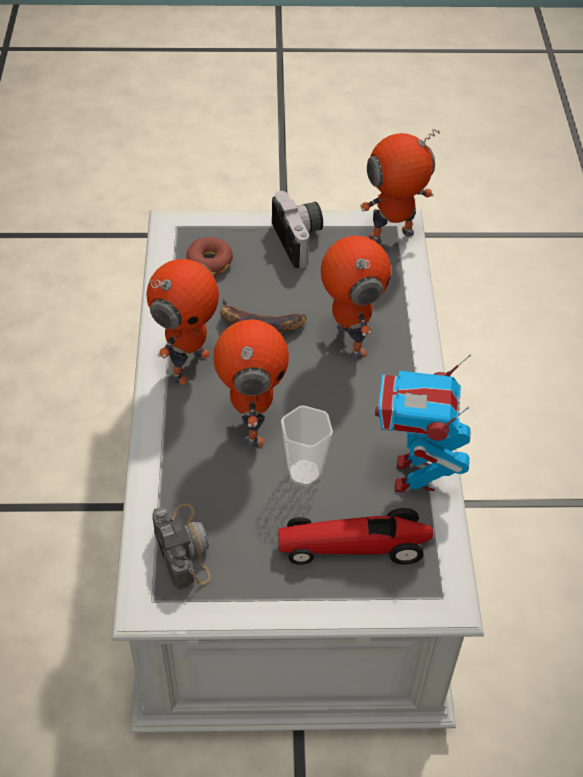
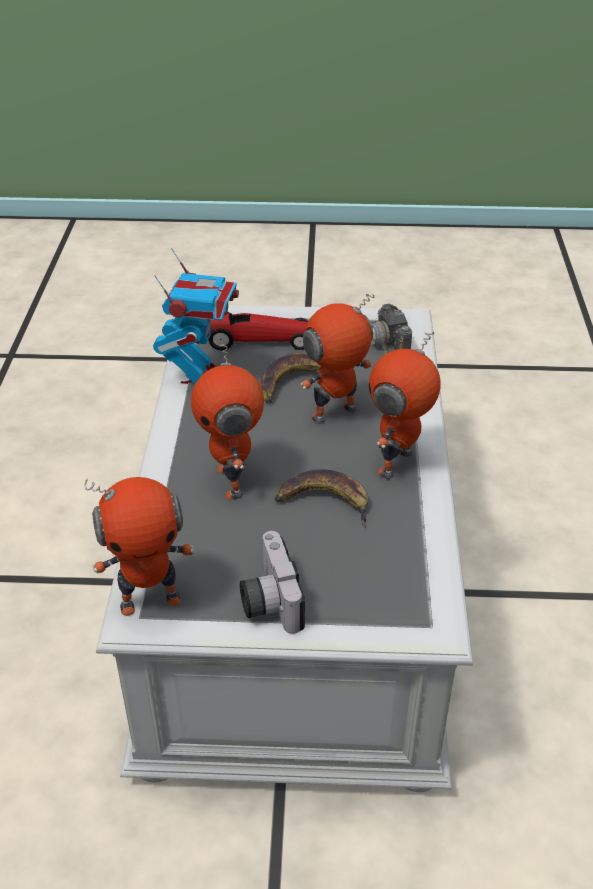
camera: 175 degrees left, 10 degrees down
donut [186,237,233,276] -> none
toy robot [213,319,289,447] -> toy robot turned 60 degrees clockwise [301,294,374,424]
cup [281,405,333,487] -> banana [260,353,322,403]

